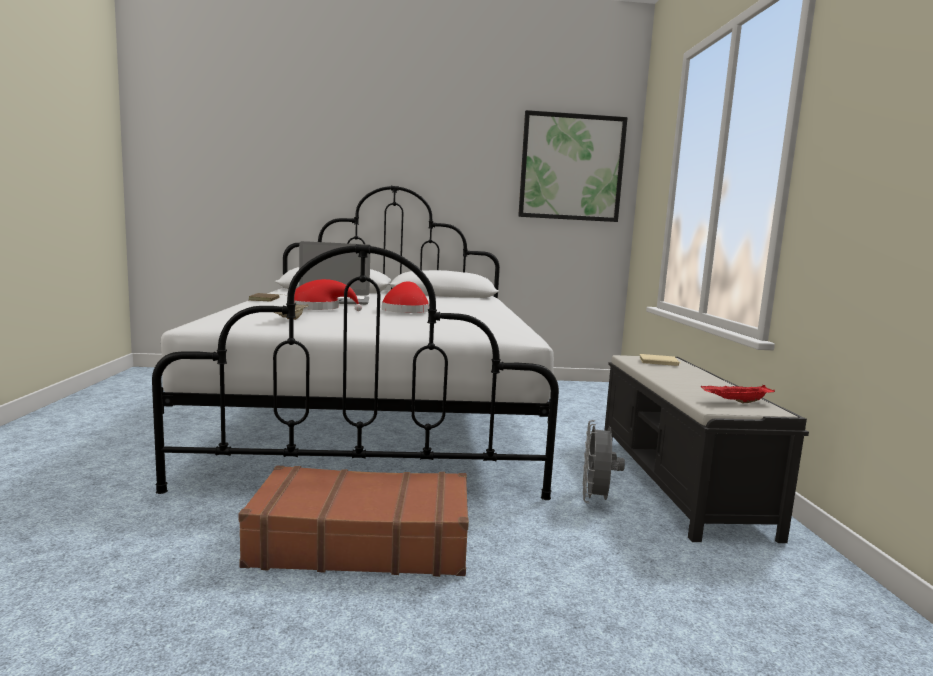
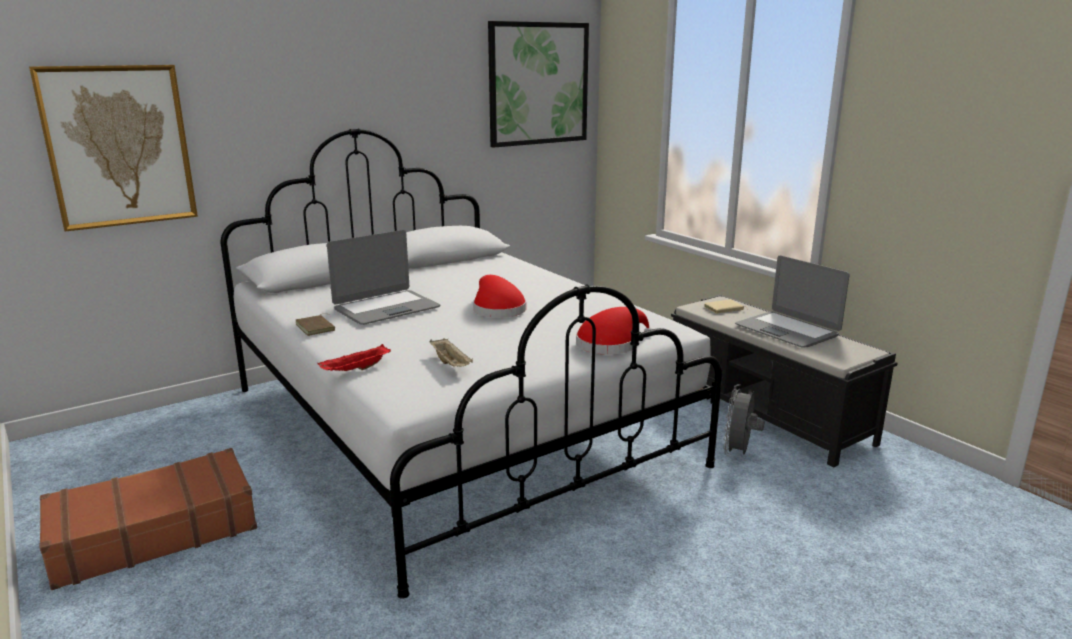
camera: 30 degrees left, 10 degrees up
brown suitcase [239,466,469,577] -> brown suitcase moved to [40,448,257,590]
red hat [294,279,362,311] -> red hat moved to [576,307,652,355]
grey fan [583,420,625,504] -> grey fan turned 45 degrees clockwise [723,384,765,456]
red tray [701,385,775,403] -> red tray moved to [318,344,391,371]
none -> picture [29,65,198,231]
none -> laptop [735,255,850,348]

